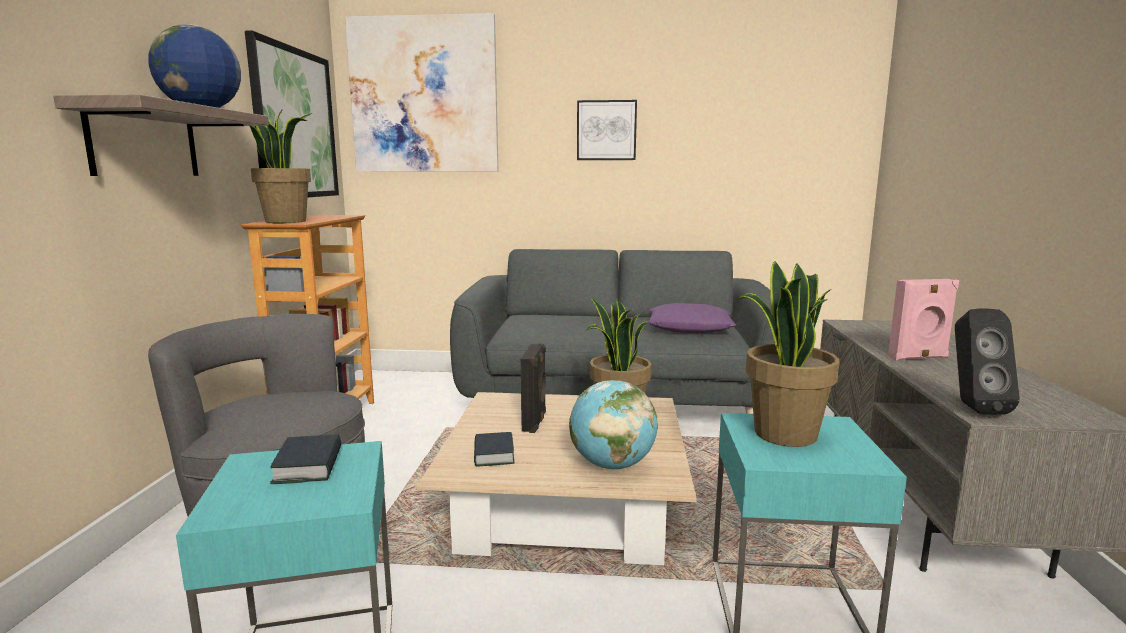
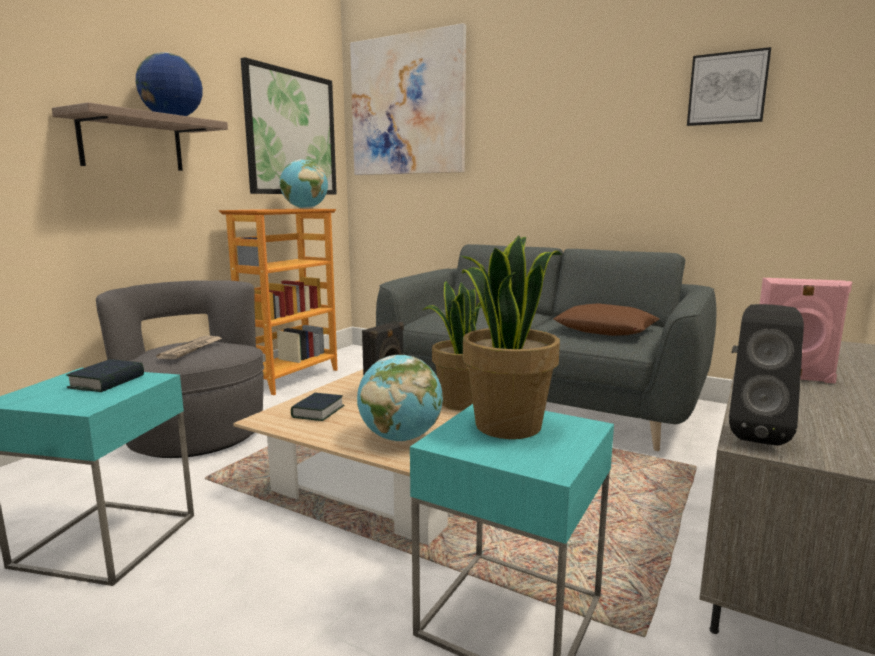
camera: 25 degrees right, 0 degrees up
potted plant [250,109,312,223] -> none
picture [577,100,637,160] -> picture moved to [687,47,771,126]
purple pillow [648,303,736,333] -> brown pillow [554,303,659,336]
none -> newspaper [156,336,222,359]
none -> globe [280,159,328,209]

